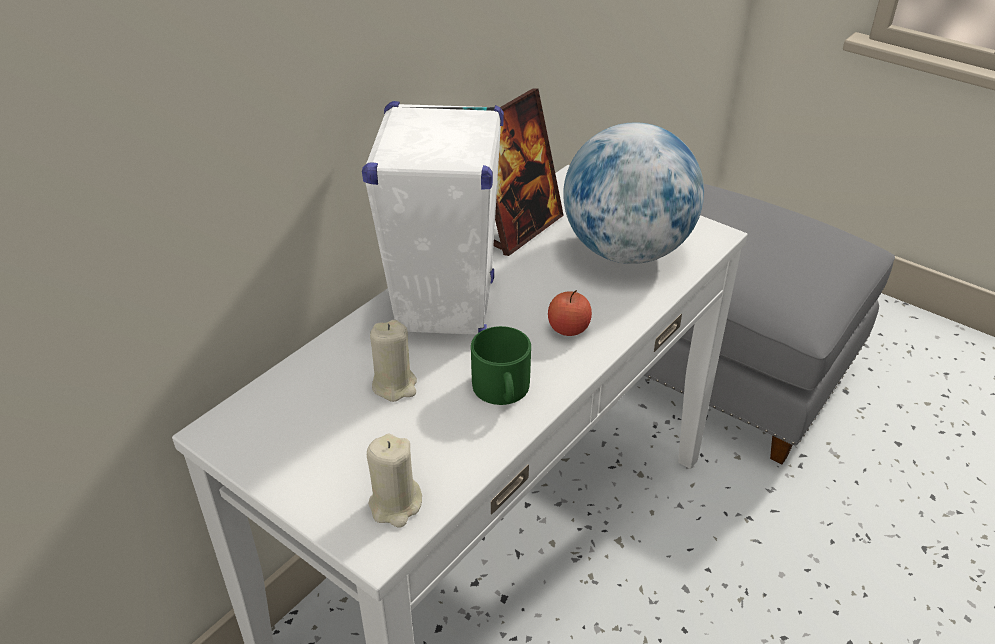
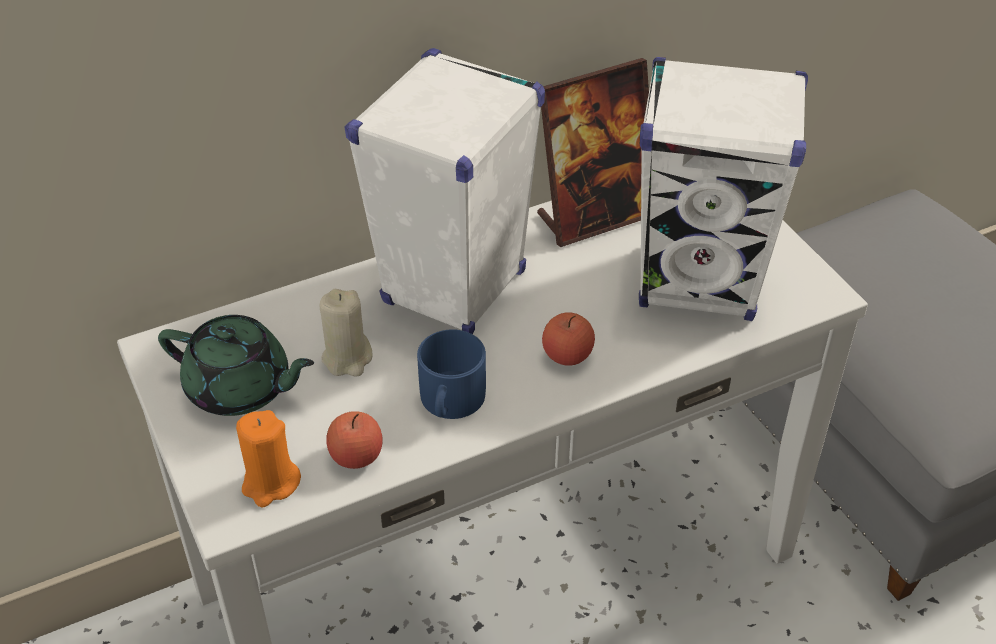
camera: 25 degrees right, 5 degrees up
beige candle [367,434,422,527] -> orange candle [236,410,301,507]
green mug [471,326,531,405] -> blue mug [417,329,486,419]
globe [563,122,704,264] -> white speaker [639,57,808,321]
none -> green teapot [158,315,314,416]
none -> apple [326,411,382,469]

